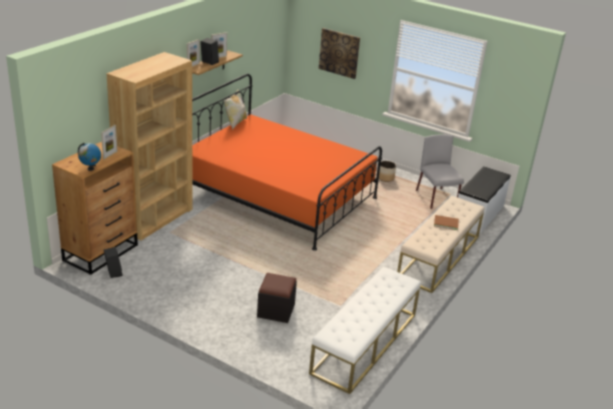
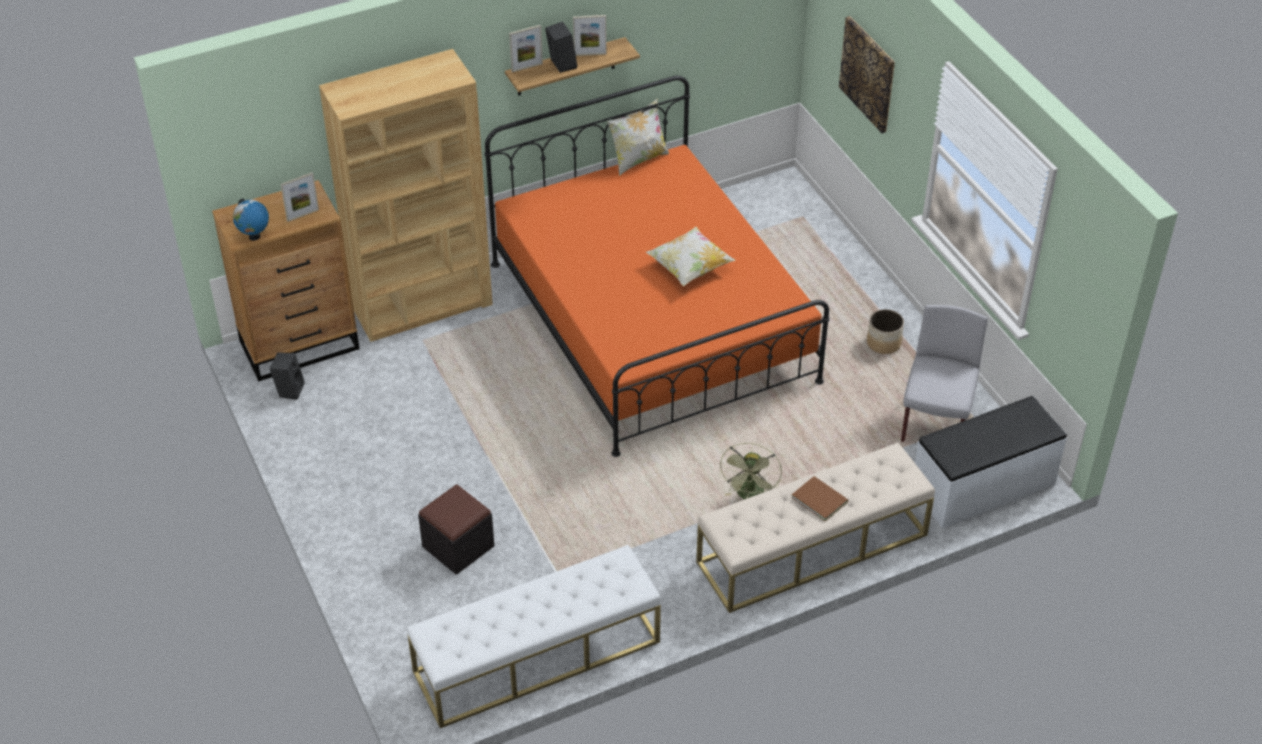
camera: 35 degrees right, 15 degrees up
none -> pillow [645,227,735,287]
none -> green fan [719,443,782,499]

